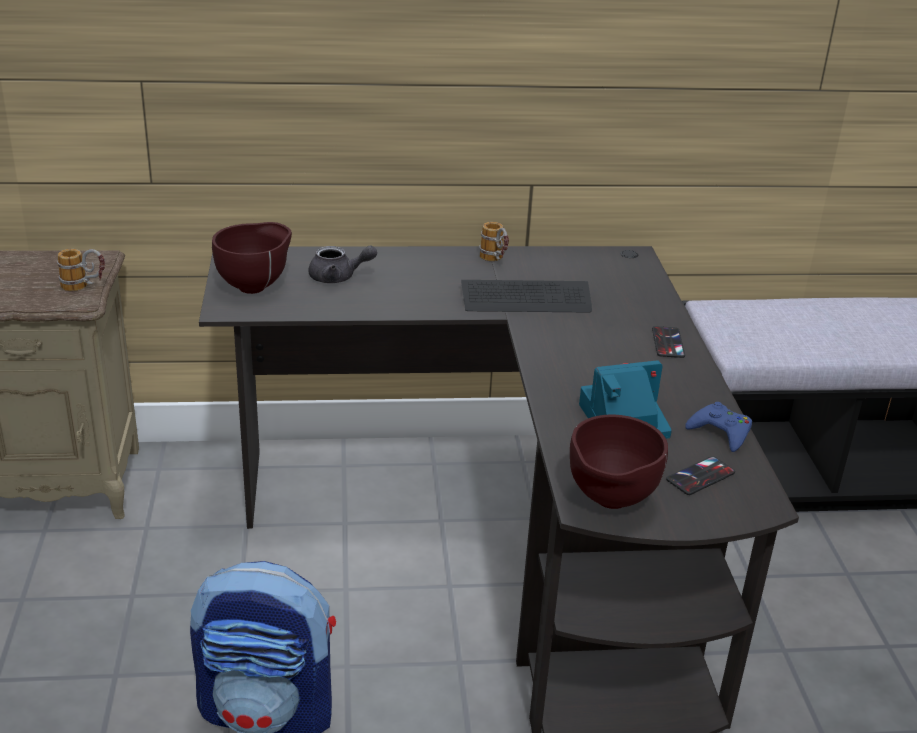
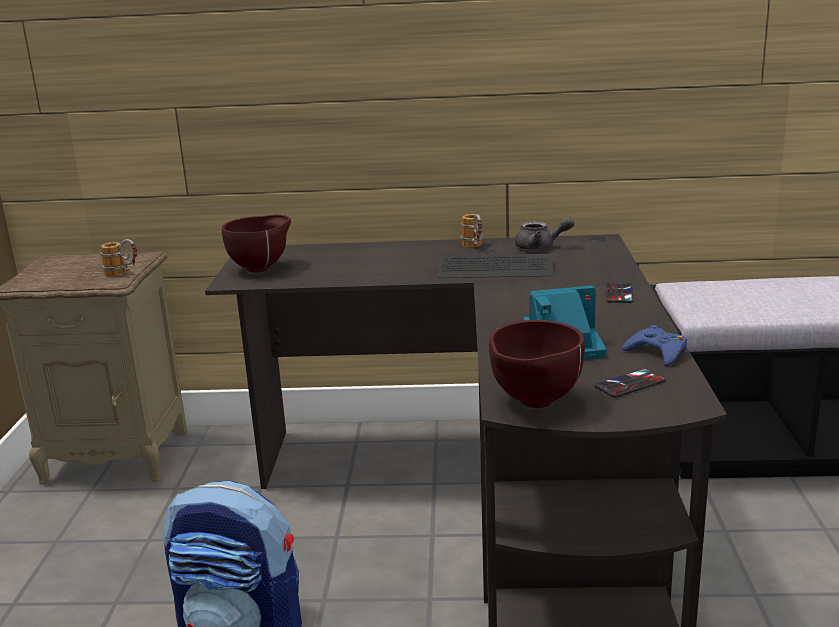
camera: 10 degrees right, 10 degrees down
grey teapot [308,246,377,283] -> grey teapot moved to [515,217,574,250]

